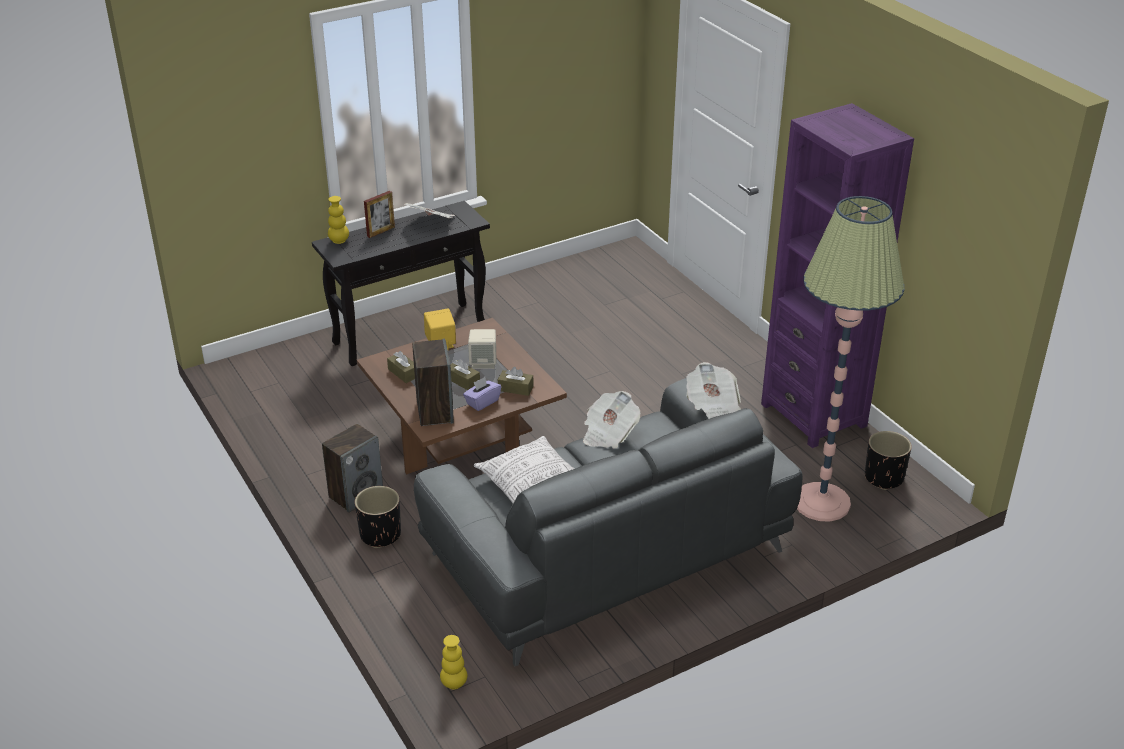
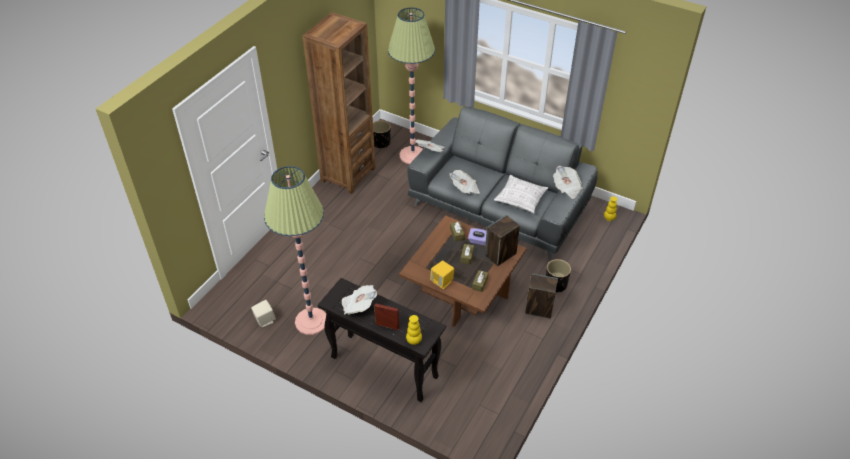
camera: 120 degrees left, 10 degrees up
beige speaker [468,329,496,369] -> beige speaker moved to [251,300,276,327]
purple bookcase [761,103,914,448] -> brown bookcase [303,12,376,194]
none -> floor lamp [264,166,326,335]
none -> newspaper [553,166,583,199]

